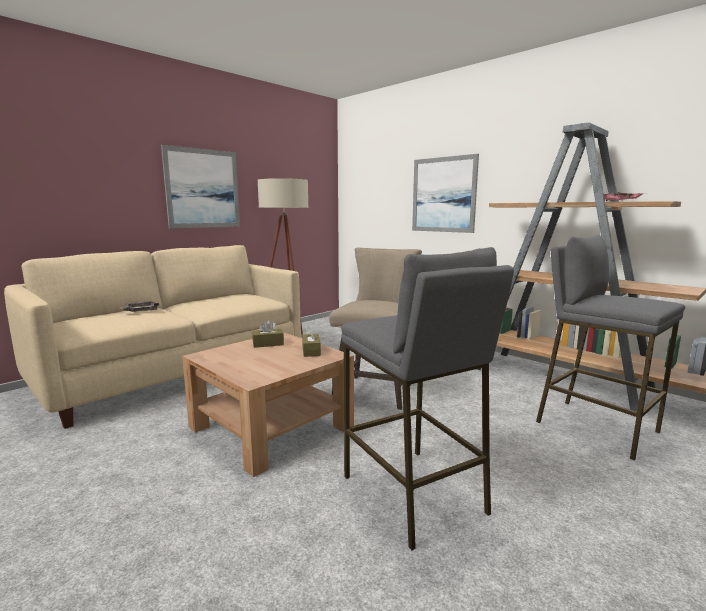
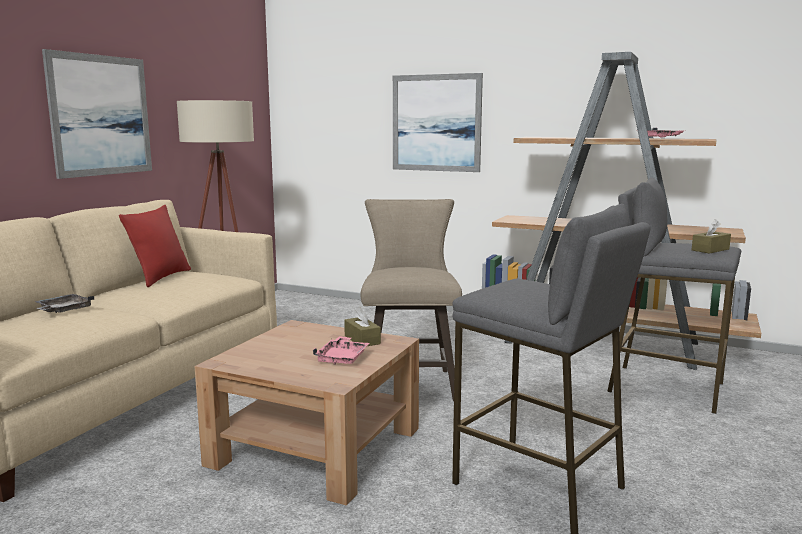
camera: 20 degrees left, 0 degrees up
brown tissue box [252,320,284,348] -> brown tissue box moved to [692,219,731,254]
none -> red pillow [119,205,191,287]
none -> pink tray [313,336,369,365]

